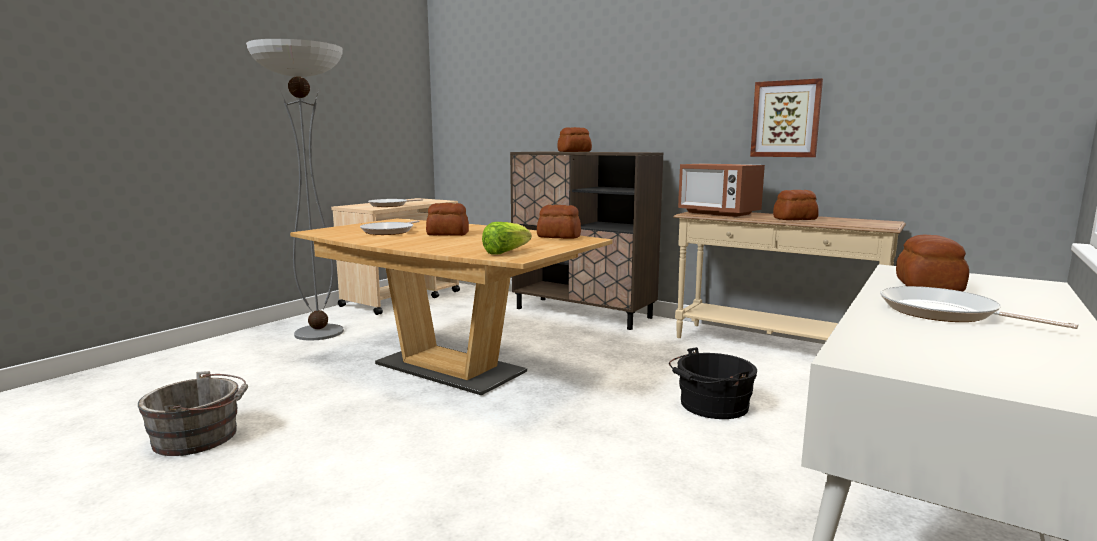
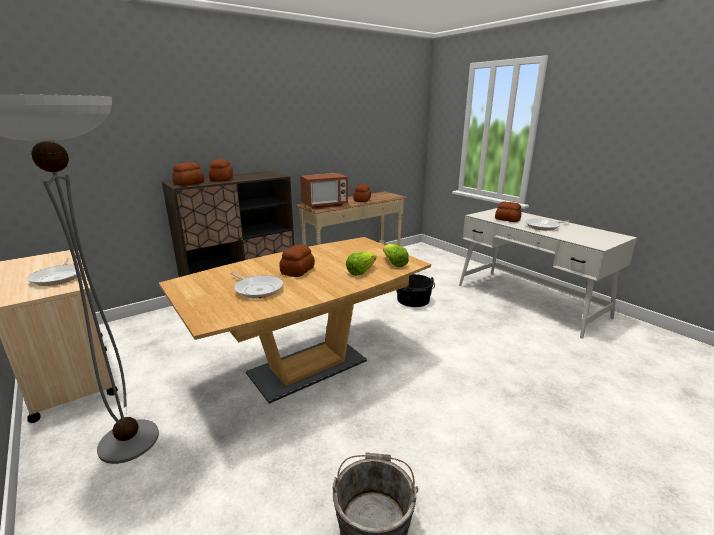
camera: 70 degrees left, 10 degrees up
bread [537,205,581,239] -> bread moved to [172,162,204,186]
picture [750,78,823,157] -> none
none -> lettuce [346,251,376,276]

